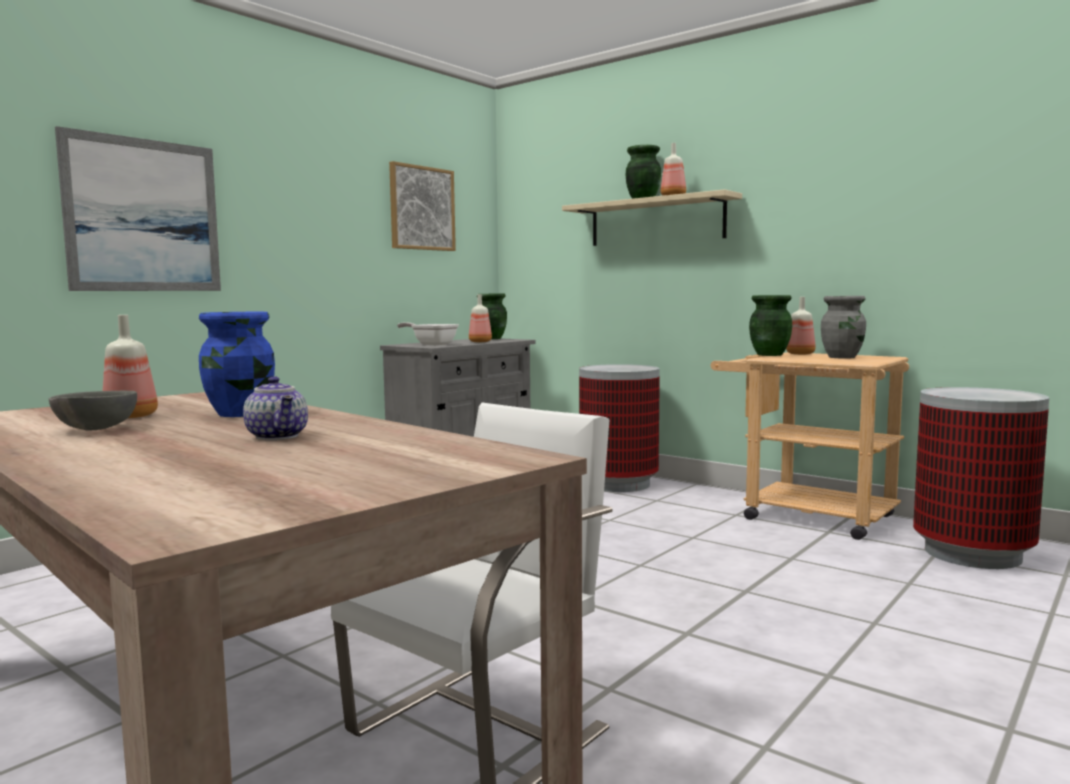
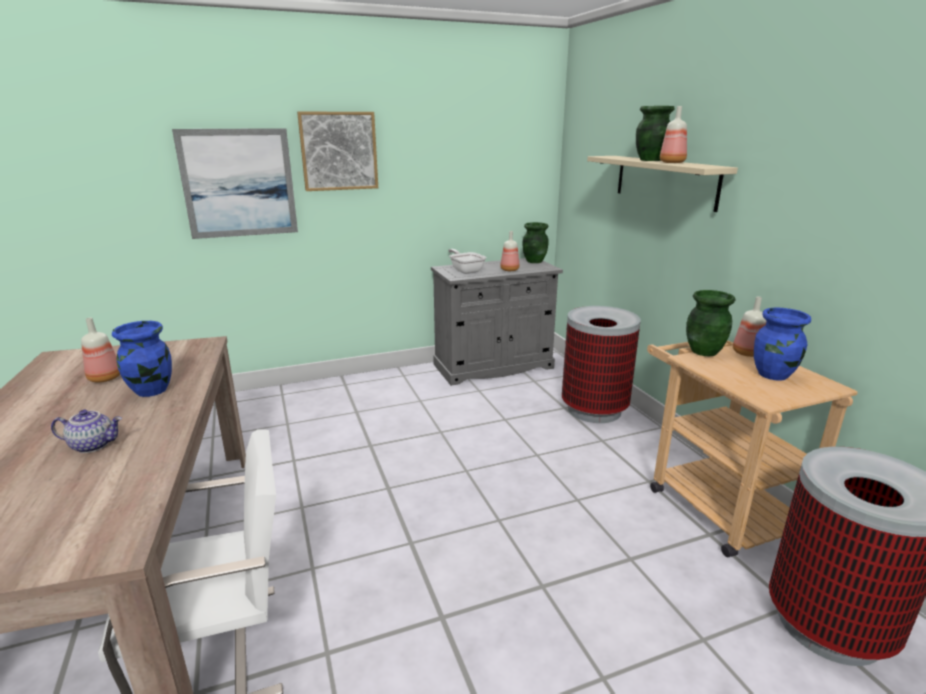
camera: 30 degrees right, 15 degrees up
grey bowl [49,391,137,431] -> none
teapot [243,376,308,440] -> teapot turned 90 degrees counterclockwise [51,409,122,453]
picture [389,161,456,251] -> picture moved to [297,112,378,191]
grey vase [821,296,866,359] -> blue vase [754,307,811,381]

